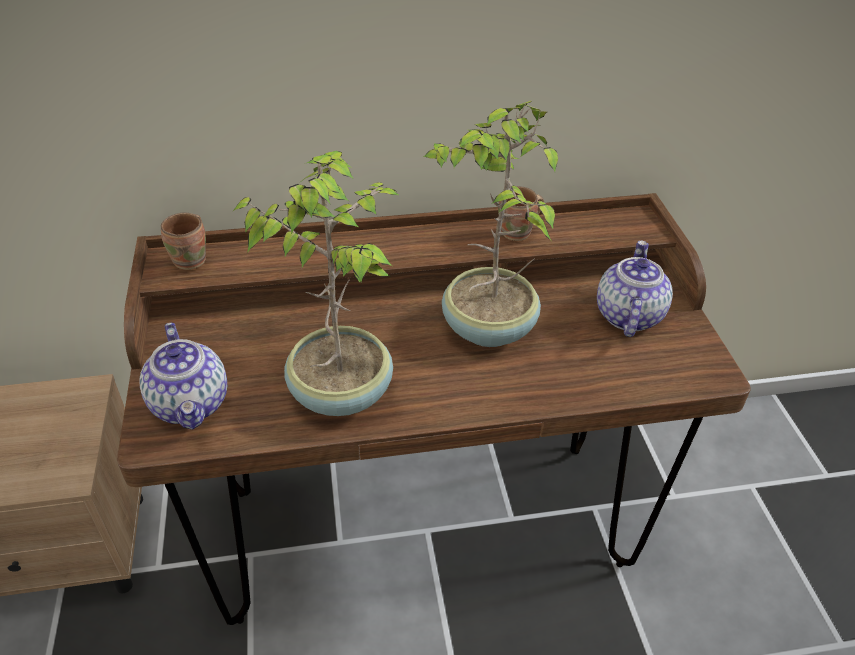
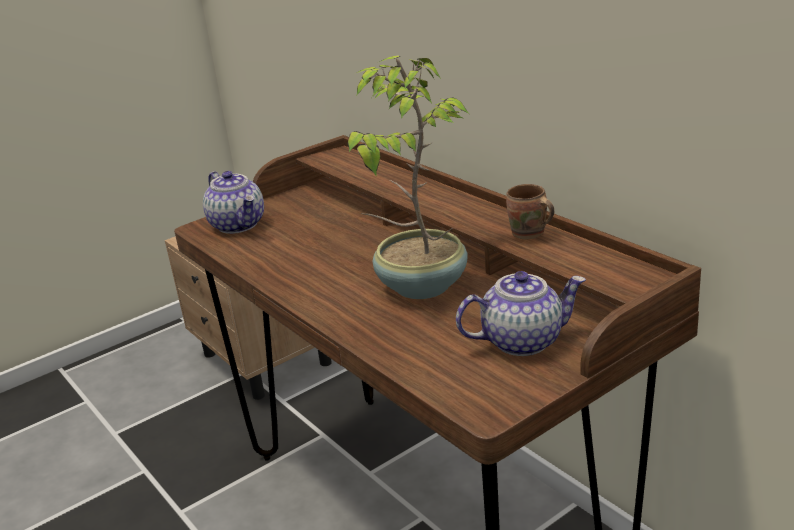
camera: 65 degrees right, 15 degrees down
teapot [140,323,227,430] -> teapot turned 75 degrees counterclockwise [203,171,264,234]
brown mug [161,212,206,270] -> none
potted plant [233,150,398,416] -> none

